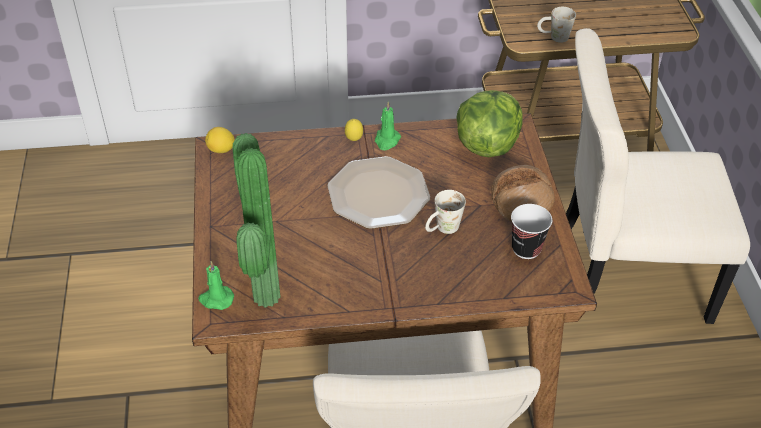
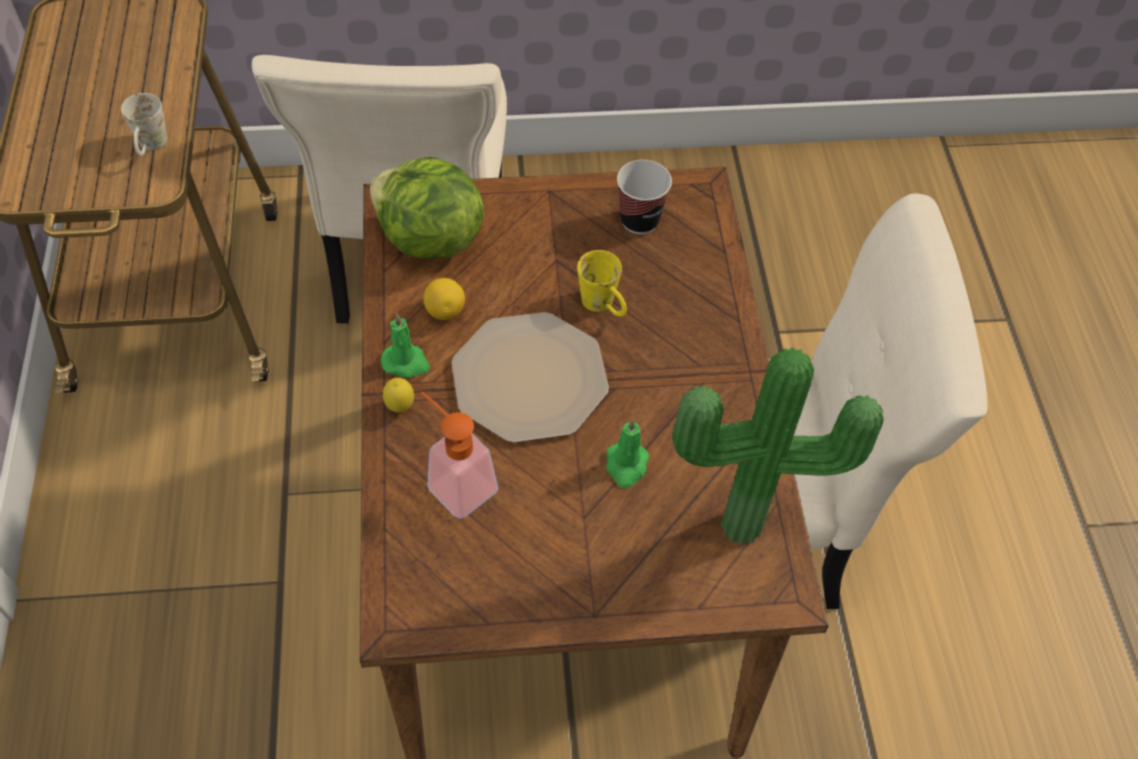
camera: 90 degrees left, 10 degrees up
green candle [198,261,234,310] -> green candle moved to [606,418,649,488]
lemon [205,127,235,153] -> lemon moved to [424,278,465,320]
white mug [425,190,466,234] -> yellow mug [577,250,627,317]
bread [491,165,555,222] -> none
none -> soap dispenser [421,392,498,519]

